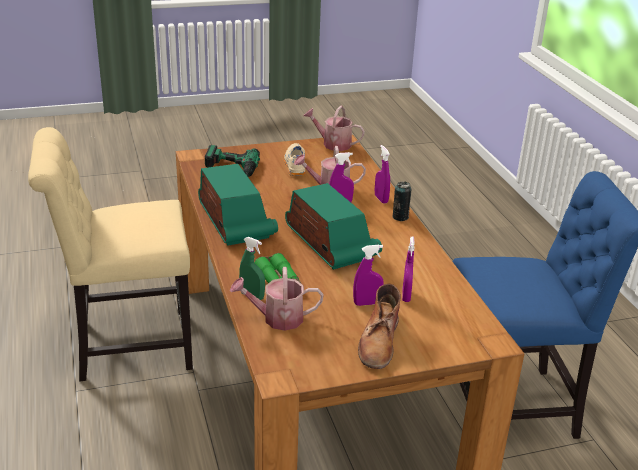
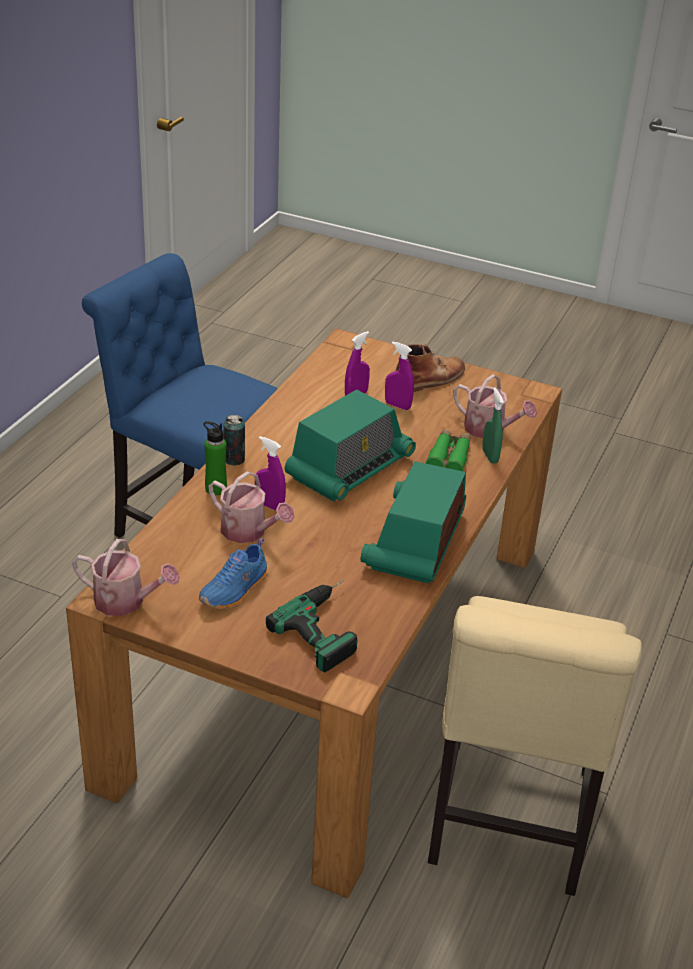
camera: 140 degrees left, 5 degrees up
beige chair [28,127,193,381] -> beige chair turned 75 degrees clockwise [428,596,642,896]
beige shoe [284,143,306,176] -> blue shoe [199,538,268,609]
radio [285,183,382,270] -> radio turned 150 degrees counterclockwise [285,389,416,502]
watering can [303,106,365,151] -> watering can turned 45 degrees counterclockwise [72,539,180,616]
purple spray bottle [375,145,390,204] -> green bottle [204,421,227,495]

